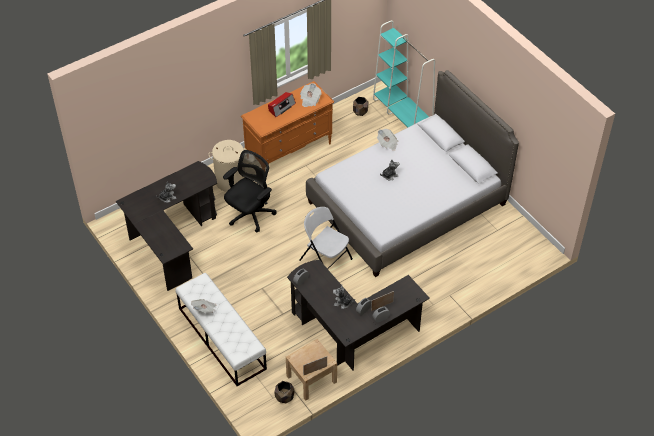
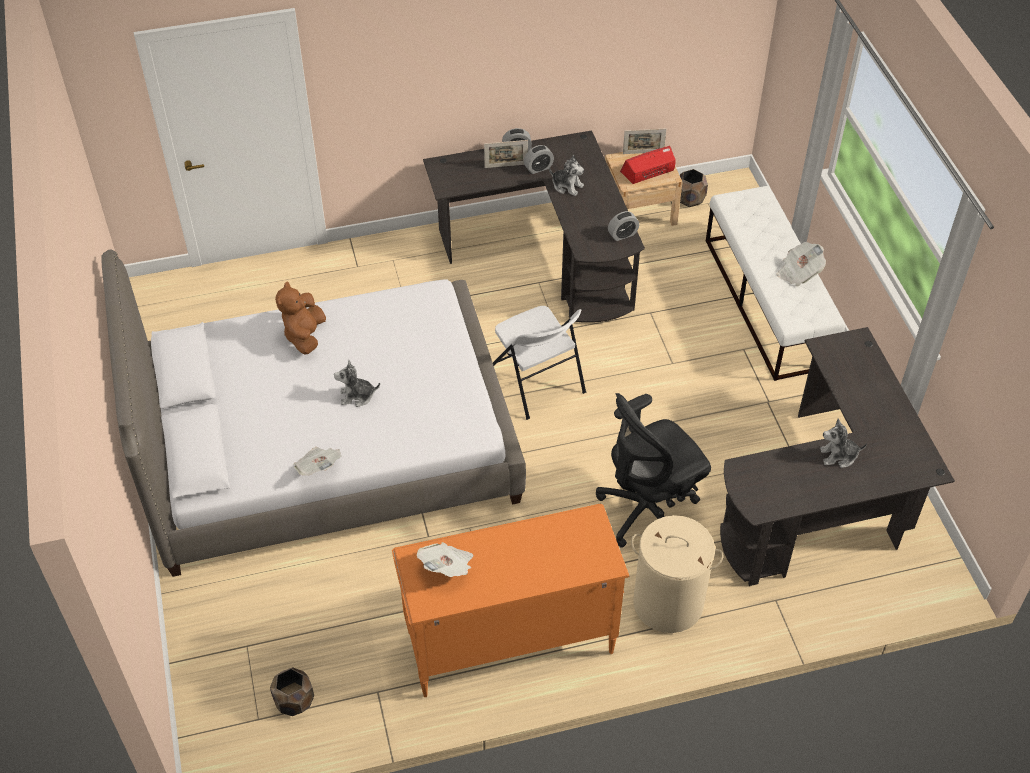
camera: 160 degrees left, 0 degrees up
radio [268,92,296,117] -> radio moved to [620,146,676,184]
turquoise clothes rack [373,20,435,128] -> none
none -> brown plush toy [275,282,326,354]

